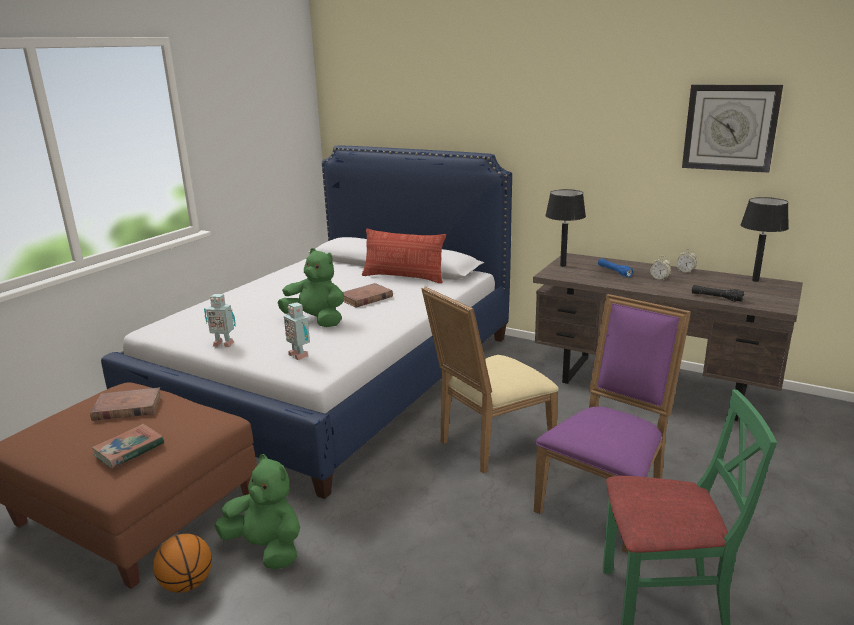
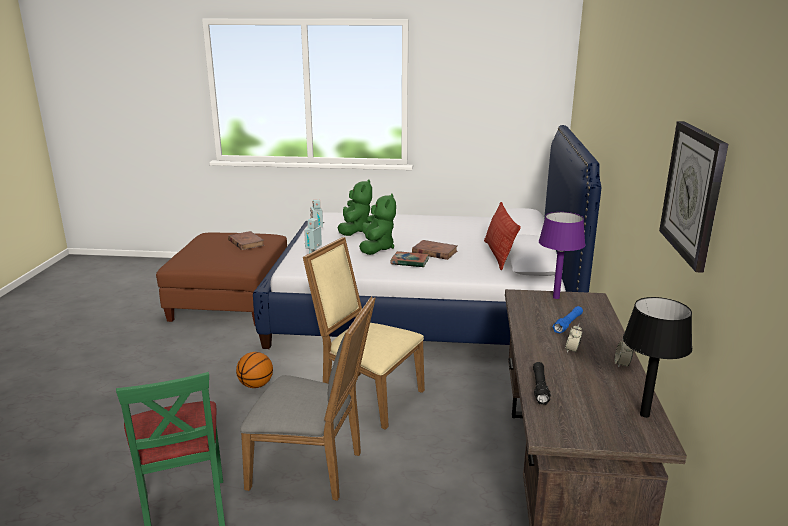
camera: 65 degrees right, 0 degrees up
book [91,424,164,468] -> book moved to [391,251,429,268]
basketball [153,534,212,593] -> basketball moved to [236,352,273,388]
green plush toy [215,454,300,570] -> green plush toy moved to [338,180,372,236]
purple chair [534,294,691,553] -> grey chair [240,296,376,501]
black table lamp [545,189,586,267] -> purple table lamp [539,212,586,299]

